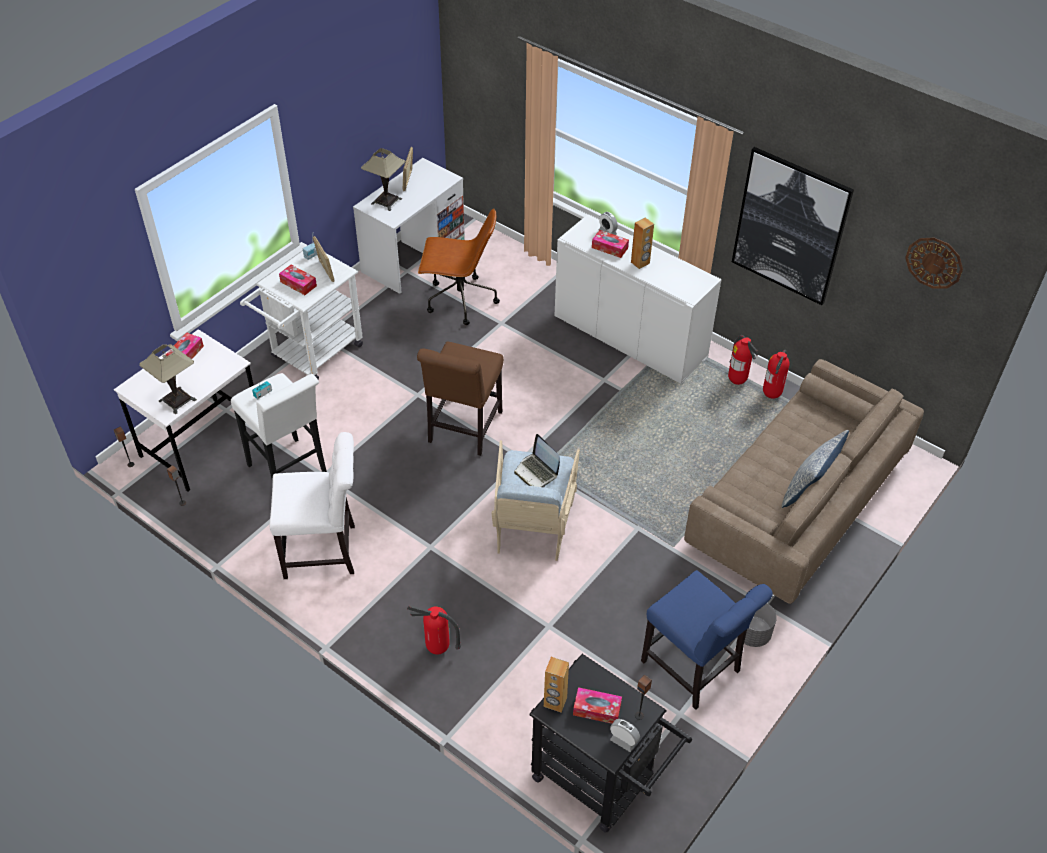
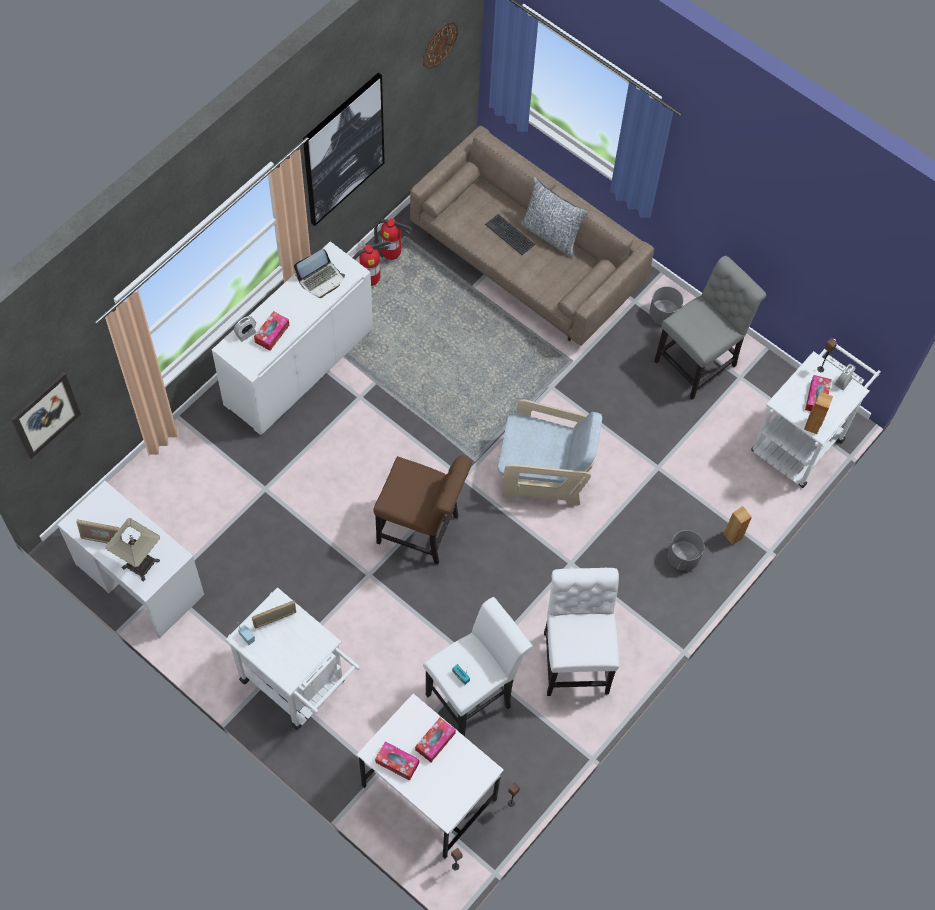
camera: 90 degrees left, 15 degrees up
table lamp [139,344,197,414] -> none
tissue box [279,265,317,295] -> tissue box moved to [415,718,456,762]
fire extinguisher [407,605,461,655] -> grey planter [668,530,704,571]
brown office chair [418,208,500,325] -> none
laptop [514,434,560,488] -> laptop moved to [294,249,345,298]
black cart [529,654,692,833] -> white cart [751,339,881,488]
brown speaker [631,218,654,269] -> brown speaker moved to [724,506,752,545]
blue chair [641,570,773,710] -> grey chair [654,256,766,400]
none -> picture [10,372,81,459]
none -> keyboard [485,214,535,255]

